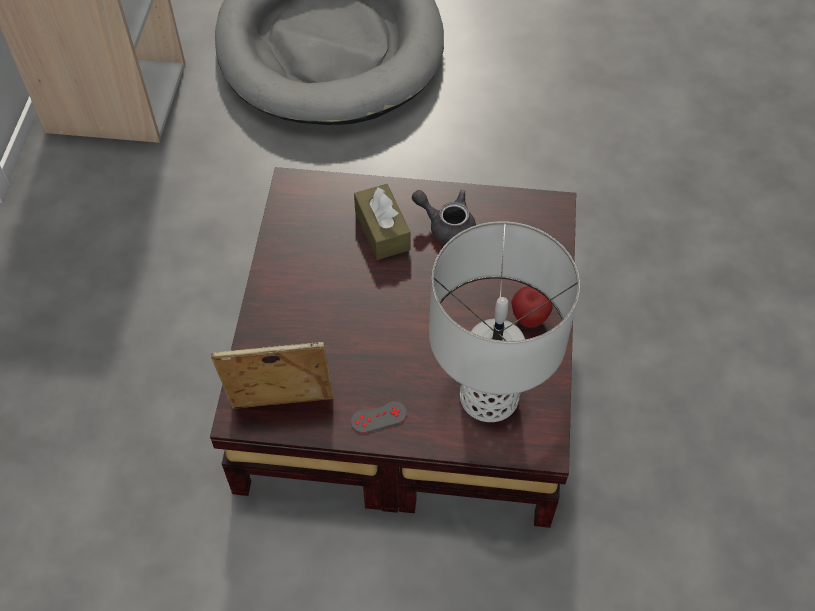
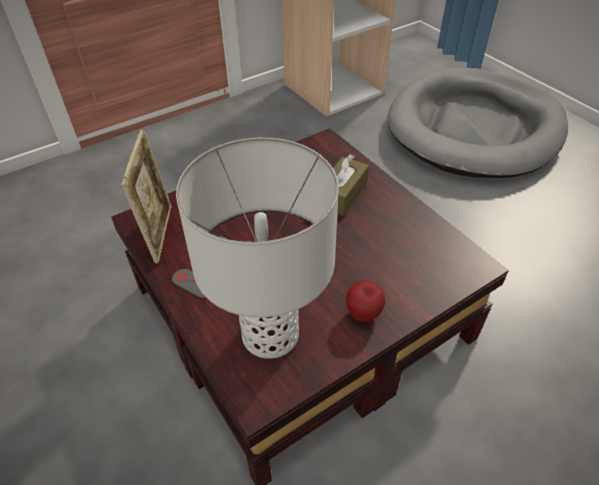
camera: 50 degrees right, 10 degrees down
picture frame [210,342,334,409] -> picture frame turned 45 degrees clockwise [121,129,172,264]
grey teapot [412,190,476,245] -> none

